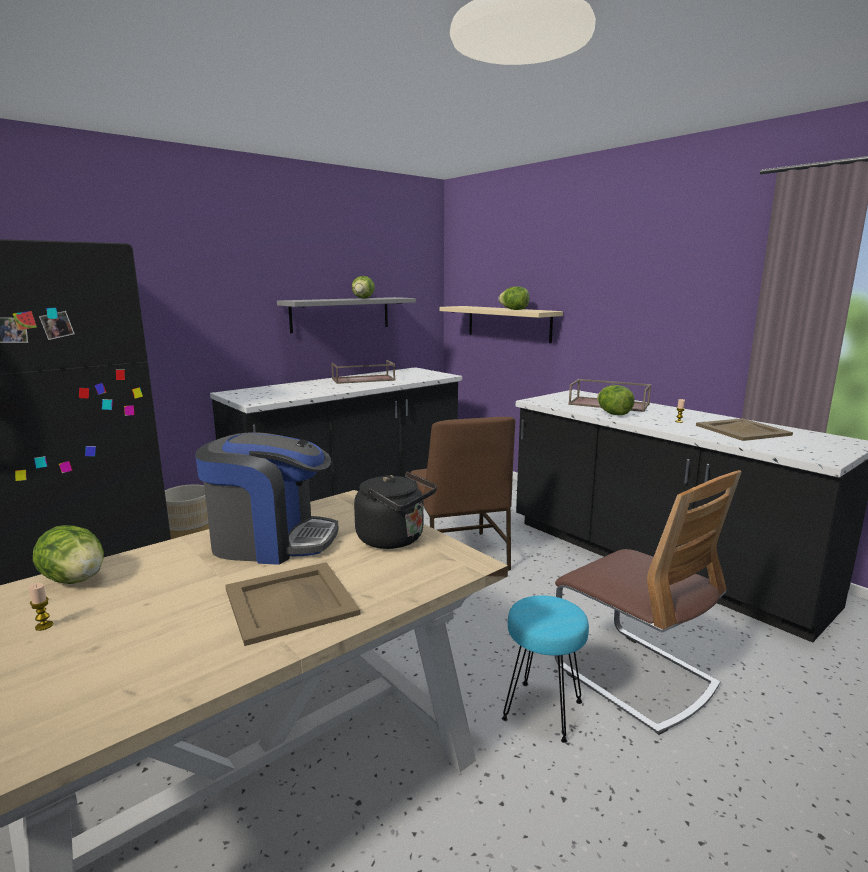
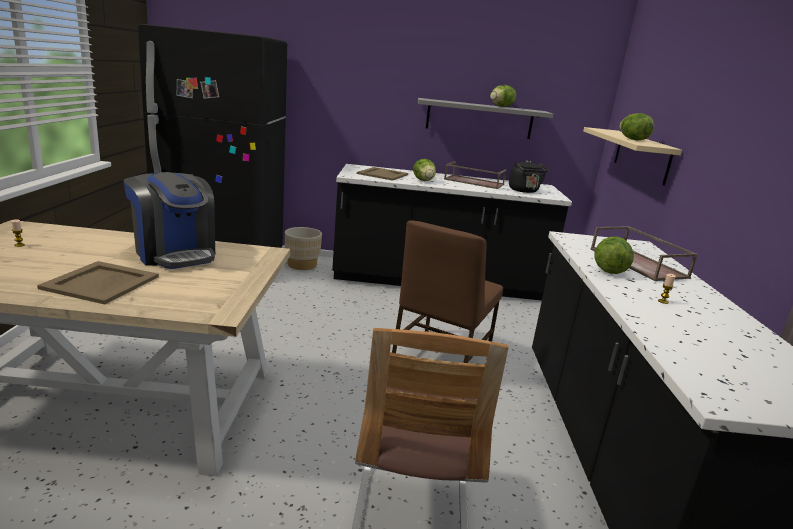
camera: 40 degrees right, 5 degrees up
lettuce [33,525,104,584] -> lettuce moved to [413,159,436,181]
black kettle [354,471,437,549] -> black kettle moved to [509,160,549,193]
turquoise stool [502,595,589,743] -> none
beige tray [696,418,793,441] -> beige tray moved to [357,167,408,181]

